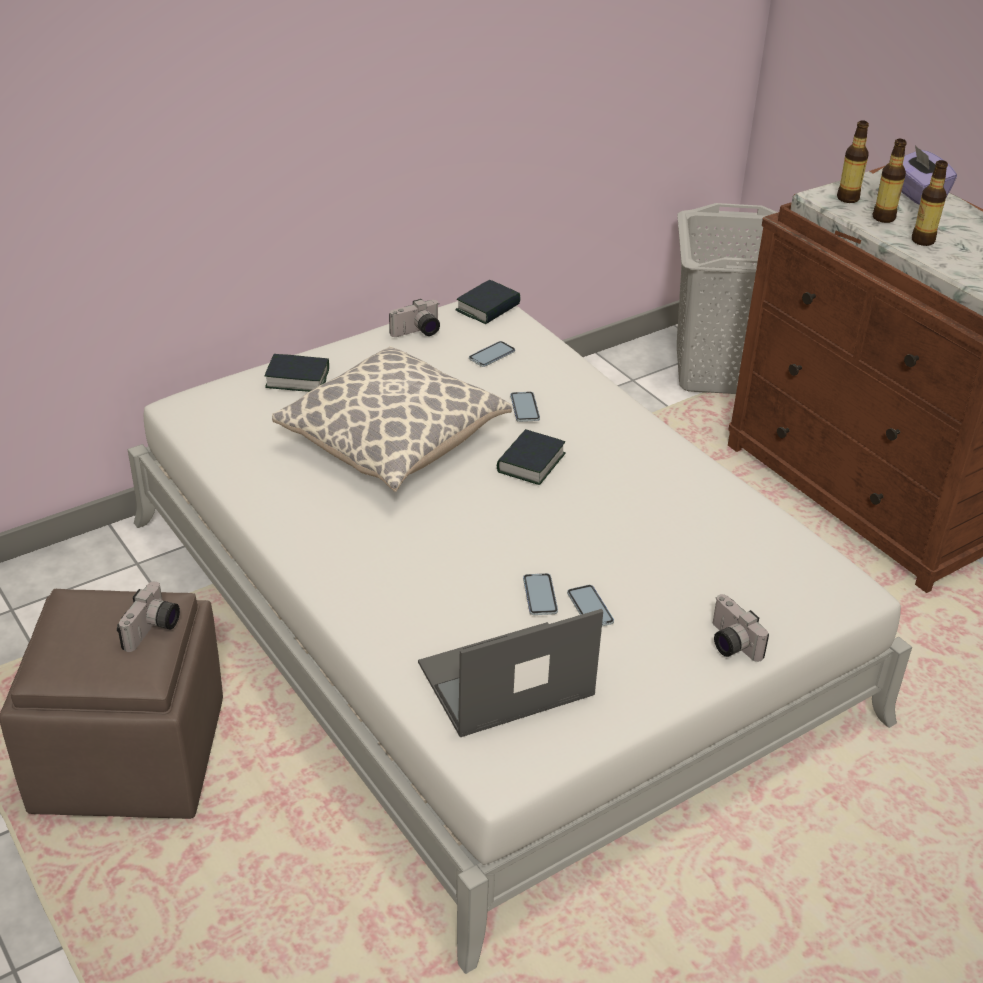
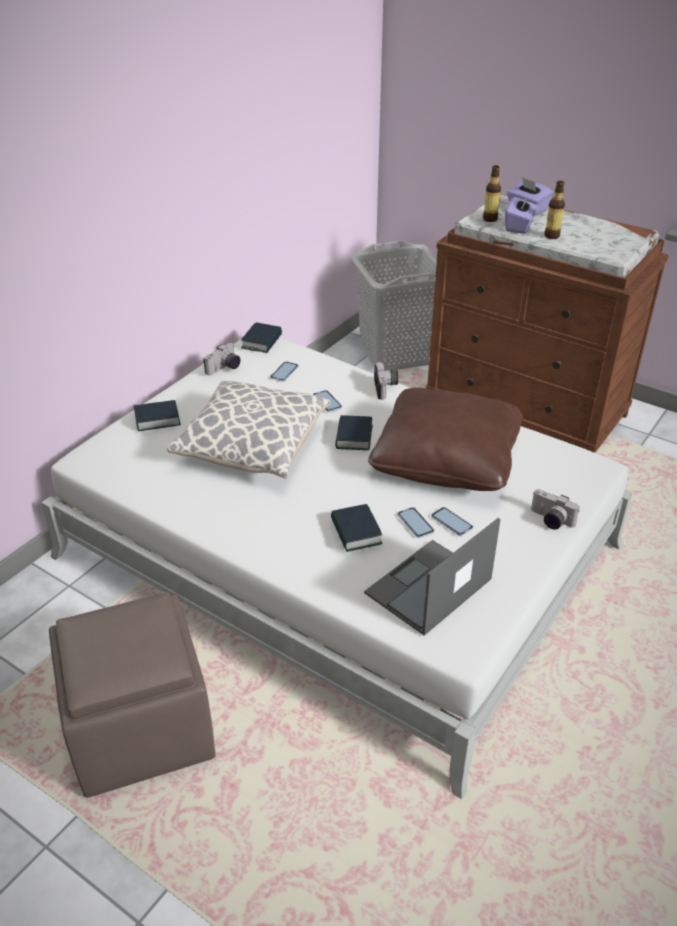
camera: 20 degrees left, 0 degrees up
camera [117,581,180,652] -> camera moved to [374,362,398,400]
bottle [872,139,907,223] -> purple tissue box [505,193,538,234]
none -> book [331,504,382,552]
none -> brown pillow [368,388,523,491]

